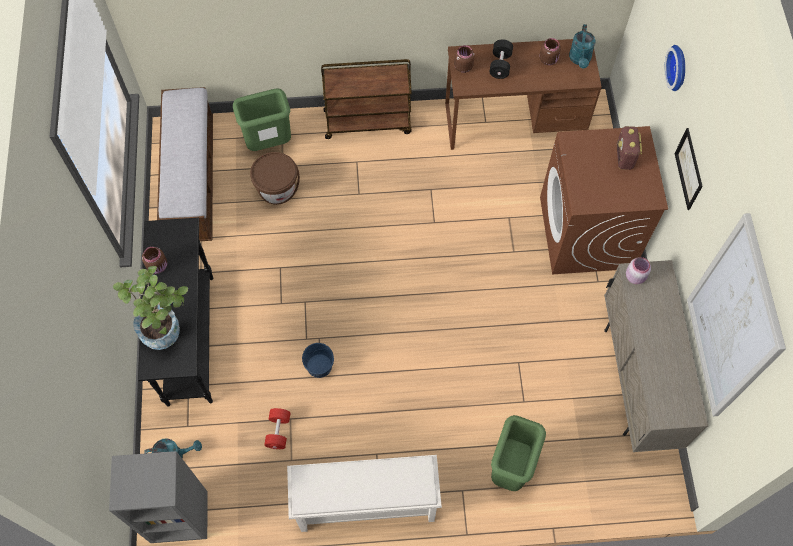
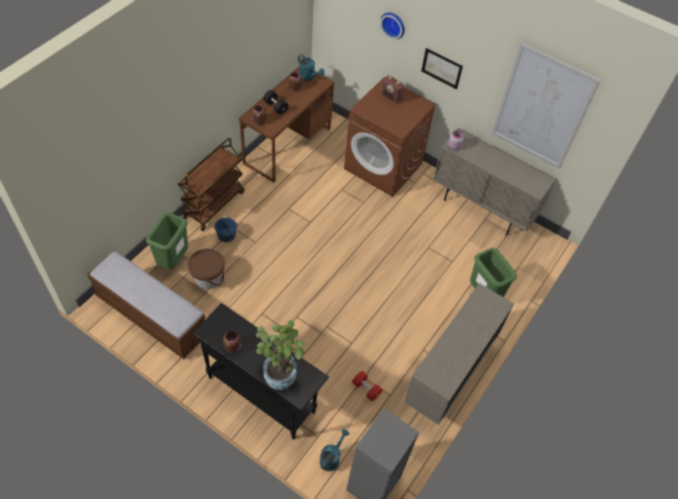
camera: 55 degrees left, 10 degrees down
white shoe rack [287,455,442,532] -> beige cabinet [404,283,514,425]
blue bucket [302,343,334,378] -> blue bucket moved to [214,217,237,242]

